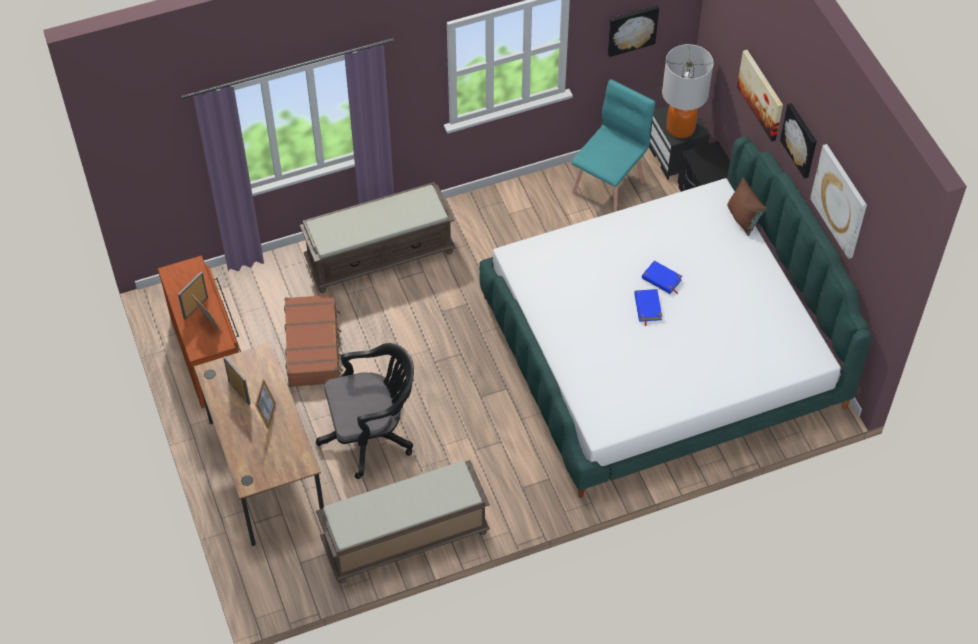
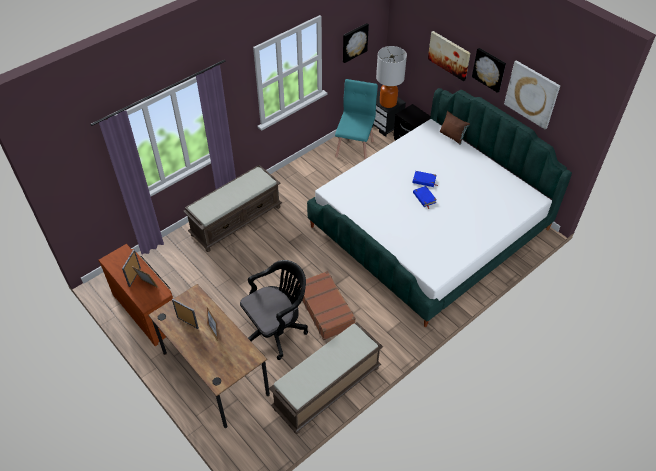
camera: 20 degrees left, 5 degrees down
brown suitcase [284,294,343,387] -> brown suitcase moved to [298,271,356,340]

